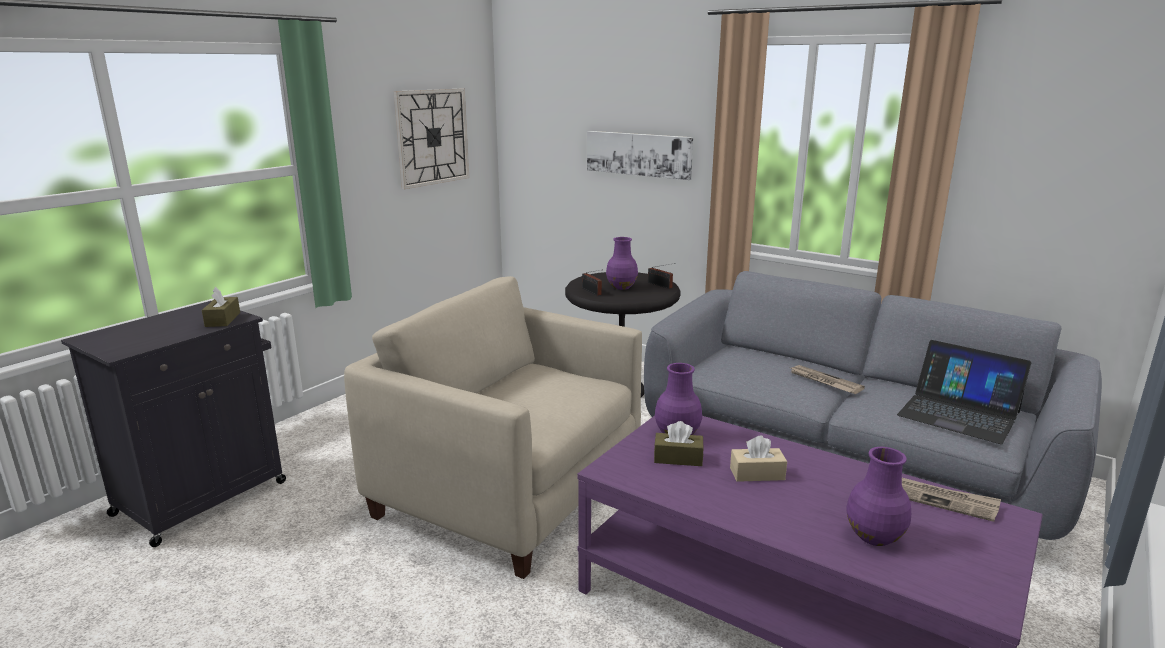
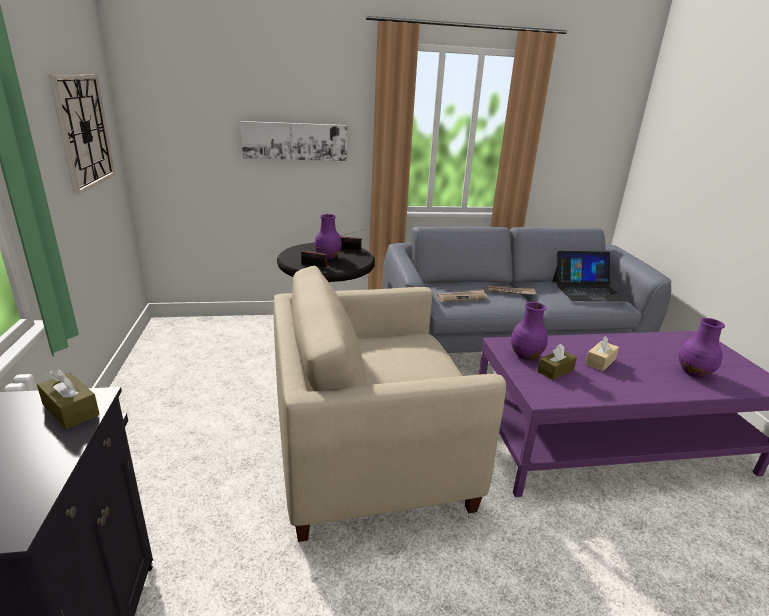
camera: 45 degrees left, 5 degrees up
newspaper [902,478,1001,522] -> newspaper moved to [437,289,487,302]

